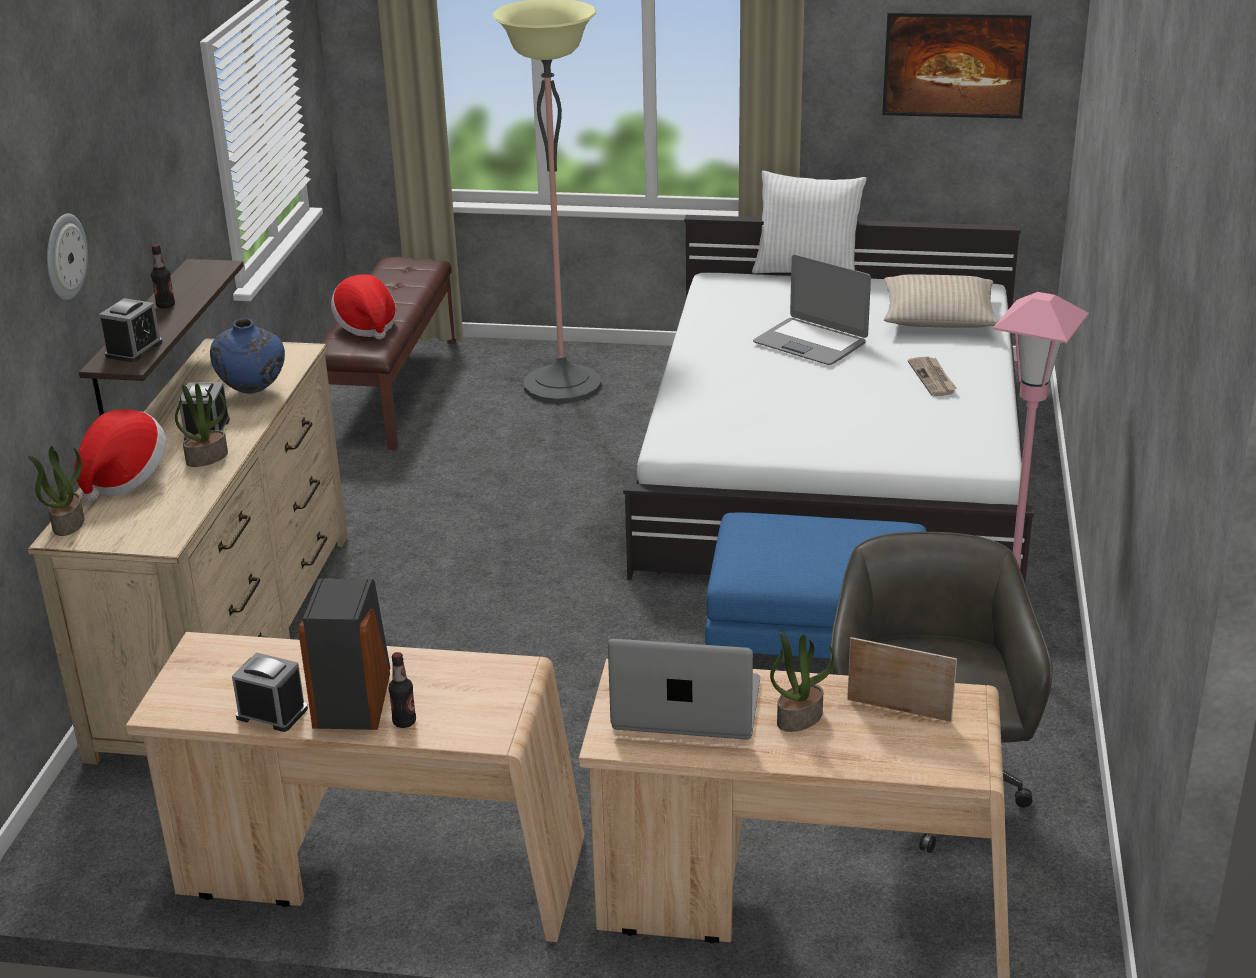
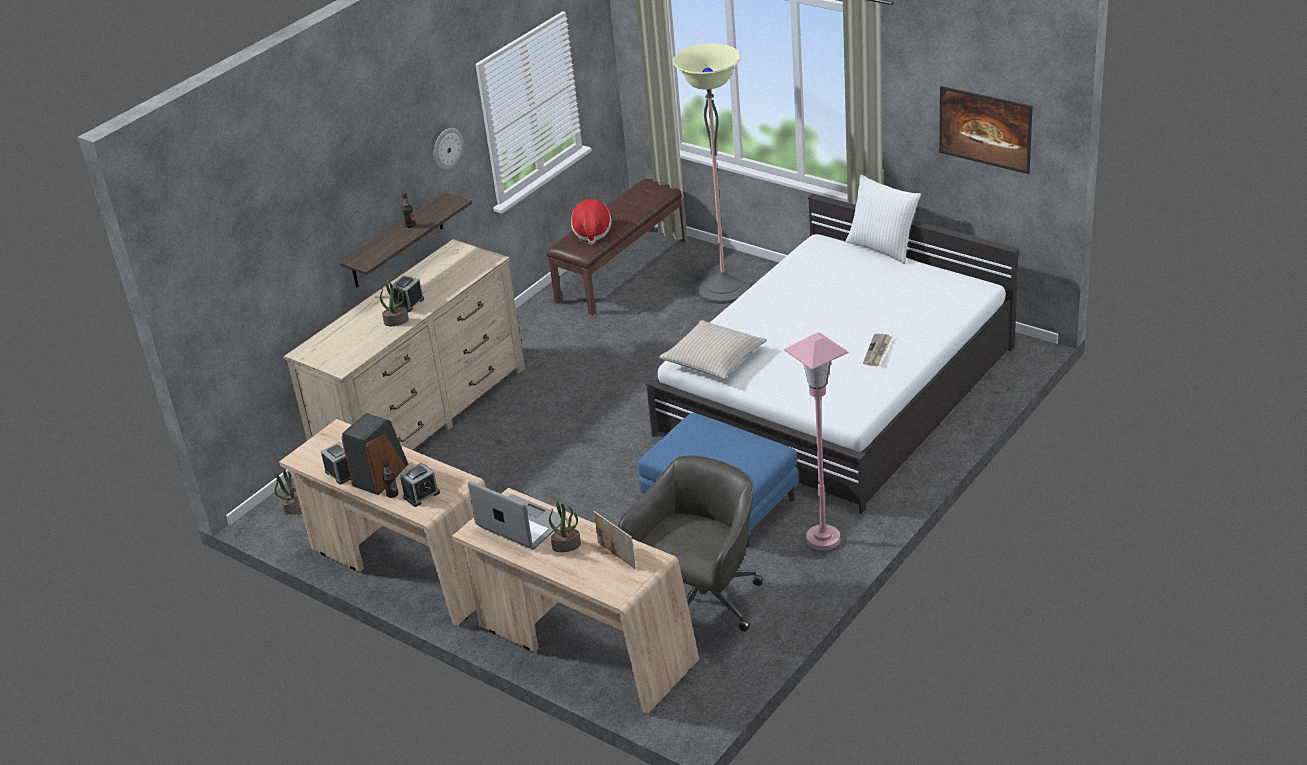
camera: 30 degrees right, 5 degrees up
potted plant [28,446,85,536] -> potted plant moved to [274,470,301,515]
wall clock [47,213,88,300] -> wall clock moved to [434,128,463,170]
hat [74,409,166,502] -> none
alarm clock [99,298,162,362] -> alarm clock moved to [400,463,440,507]
blue vase [210,319,285,394] -> none
laptop [753,254,871,365] -> none
beige pillow [884,274,998,328] -> beige pillow moved to [659,320,767,379]

